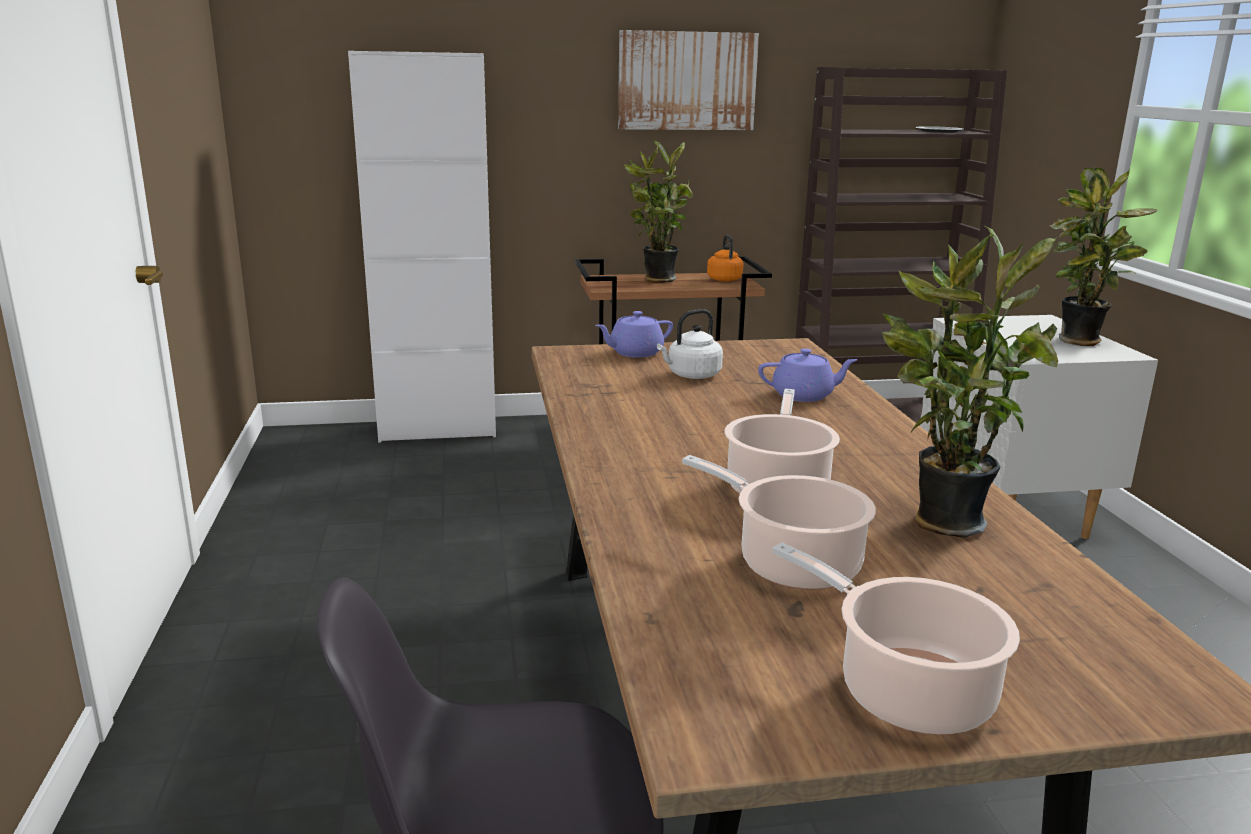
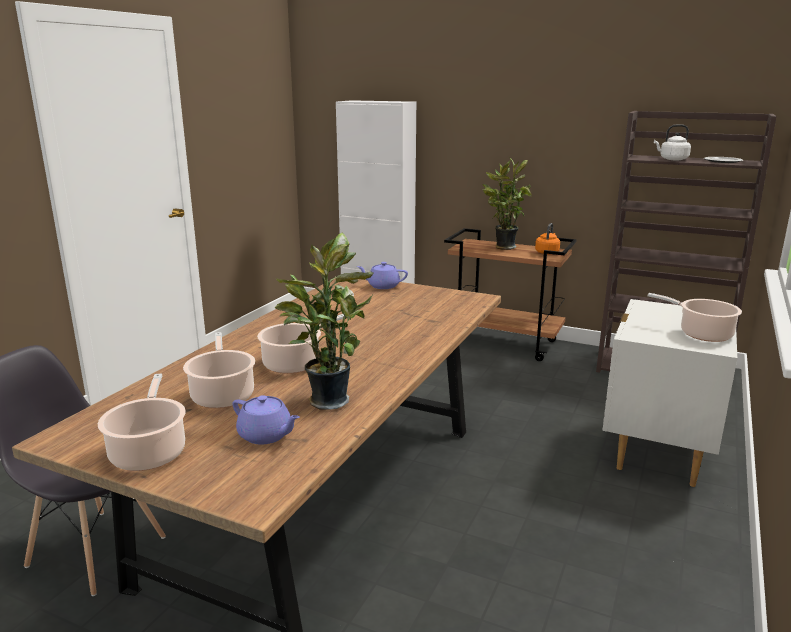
camera: 35 degrees right, 0 degrees up
picture [618,30,759,130] -> none
white kettle [657,309,723,379] -> white kettle moved to [654,124,691,160]
purple teapot [758,348,858,402] -> purple teapot moved to [232,395,300,445]
potted plant [1050,166,1158,346] -> cooking pot [648,293,742,342]

